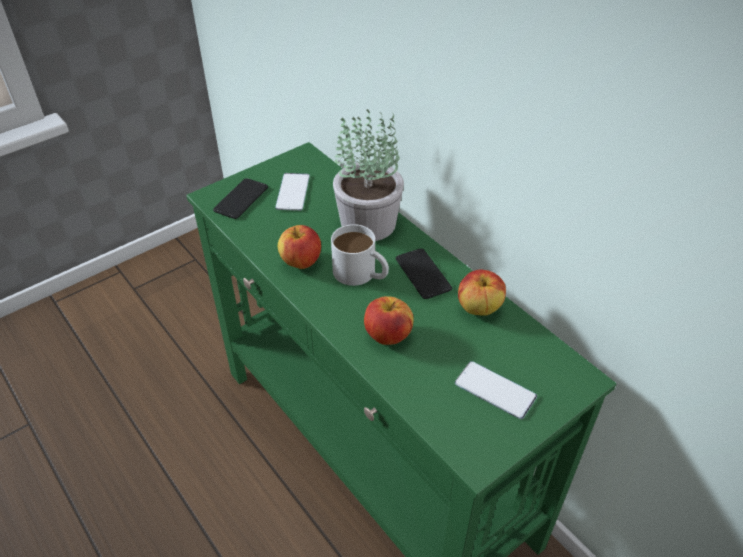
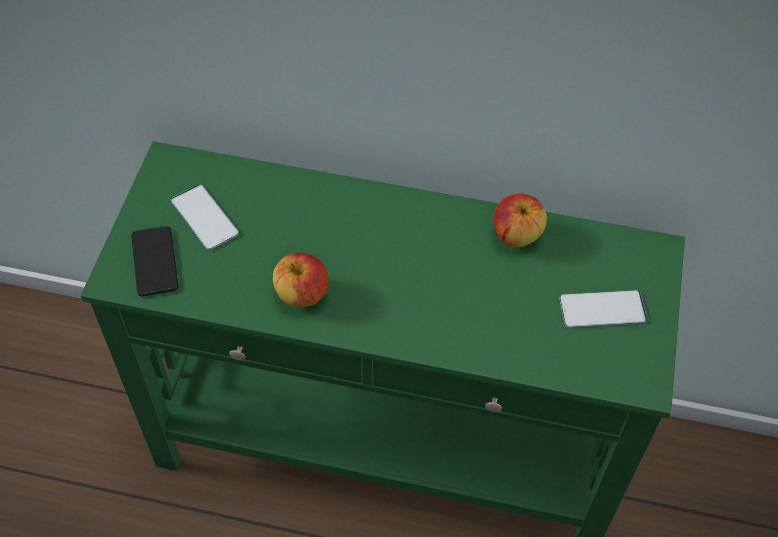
camera: 40 degrees left, 10 degrees up
white mug [331,224,389,286] -> none
potted plant [333,109,404,241] -> none
apple [364,296,413,345] -> none
phone [396,249,452,299] -> none

